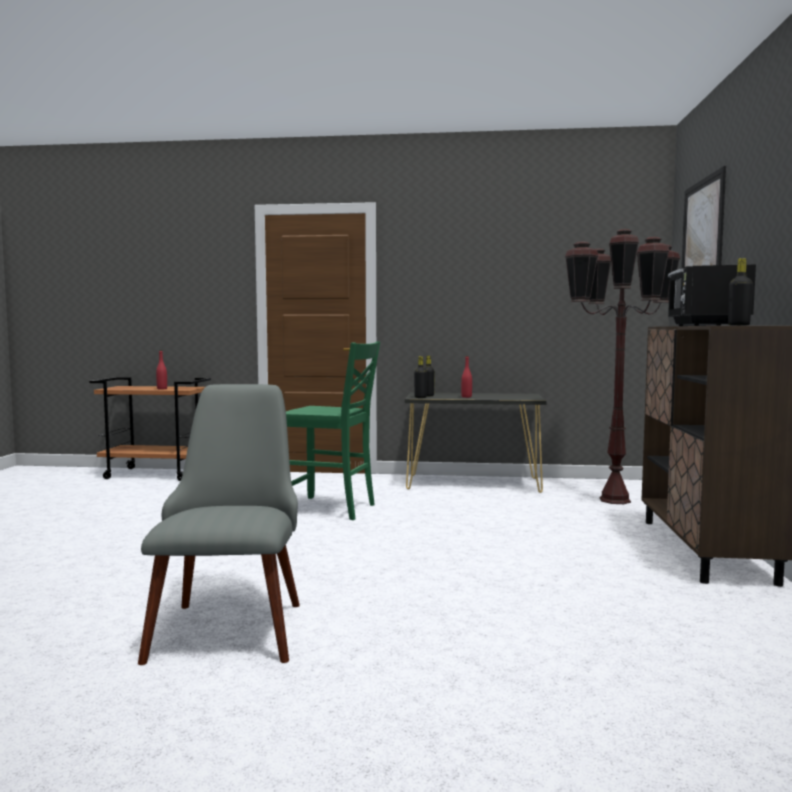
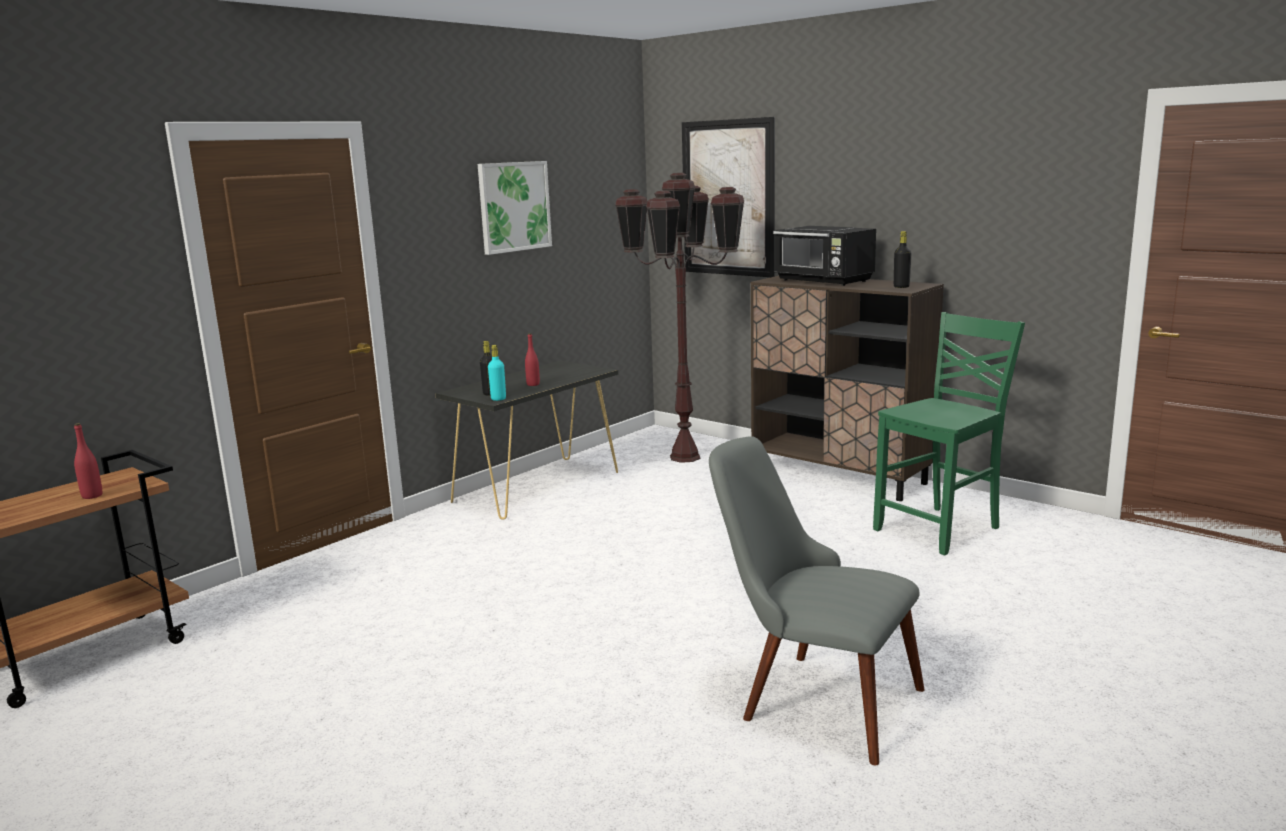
camera: 55 degrees left, 10 degrees up
green chair [286,341,380,520] -> green chair moved to [873,312,1025,556]
black bottle [414,356,427,398] -> turquoise bottle [488,345,506,401]
none -> picture [478,161,552,255]

